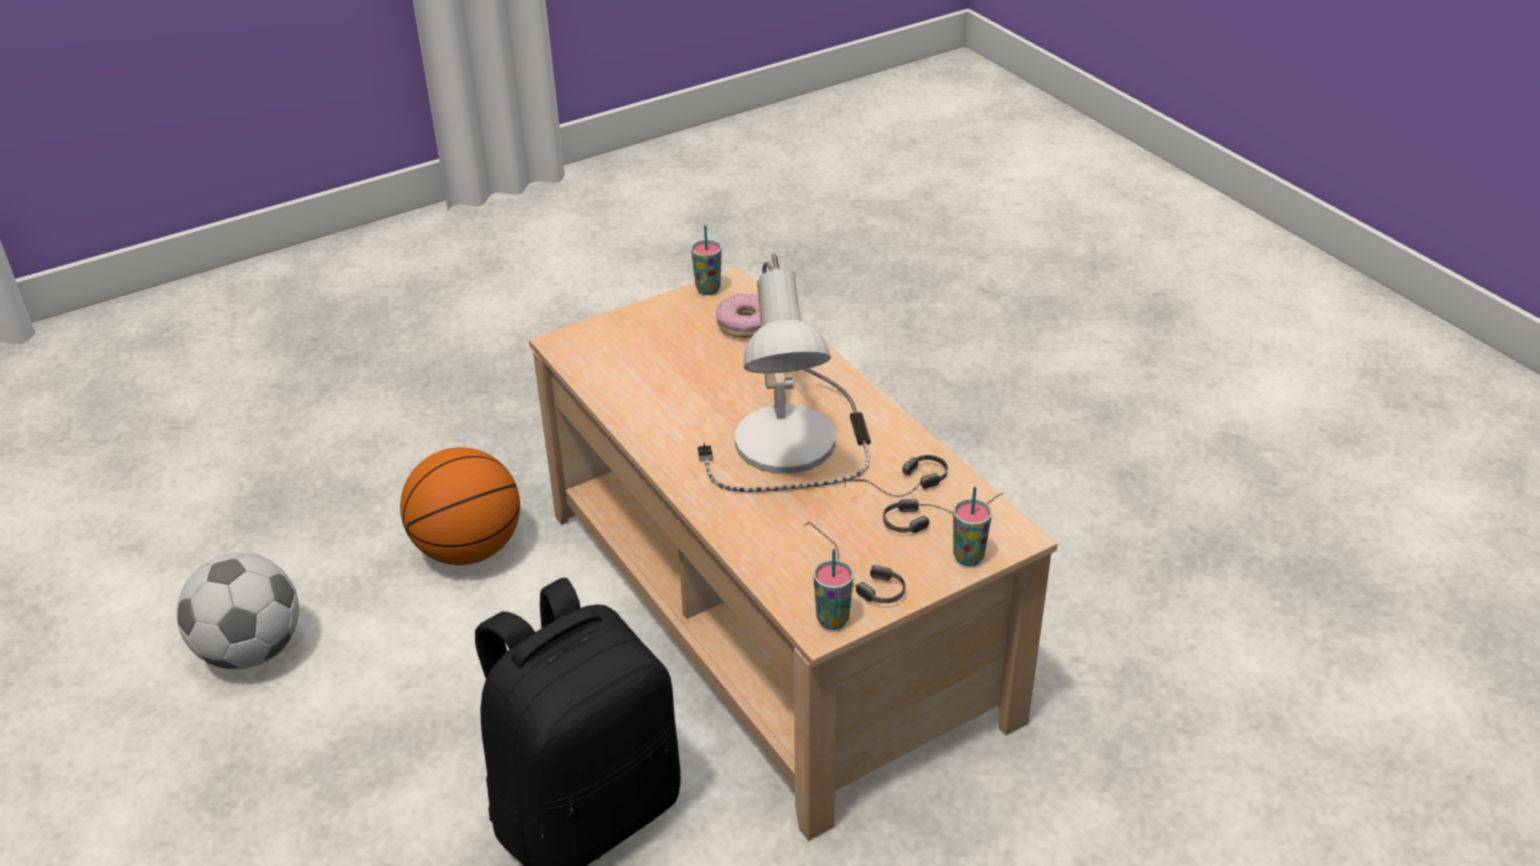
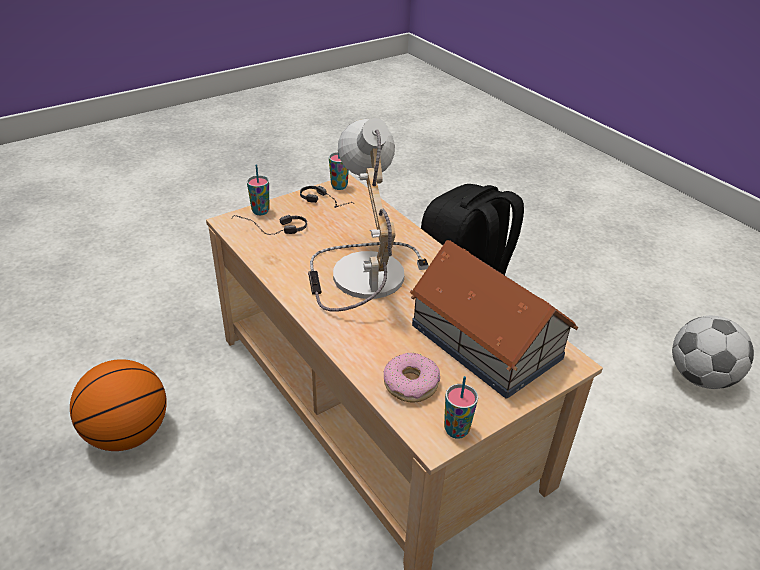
camera: 175 degrees right, 0 degrees up
basketball [400,447,520,565] -> basketball moved to [70,359,167,451]
headphones [845,455,948,497] -> none
none -> toy house [410,240,579,399]

